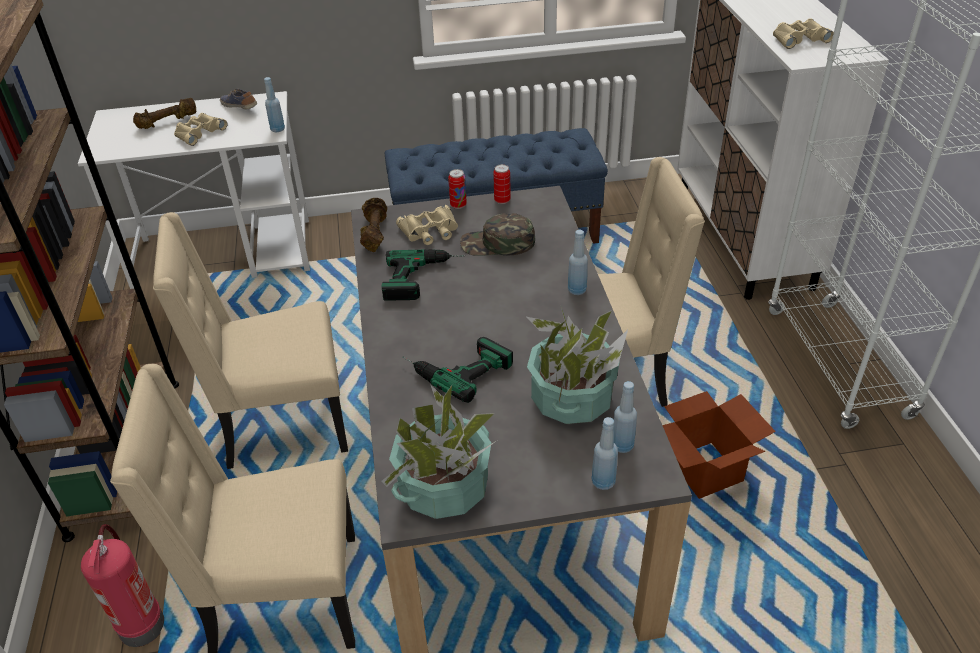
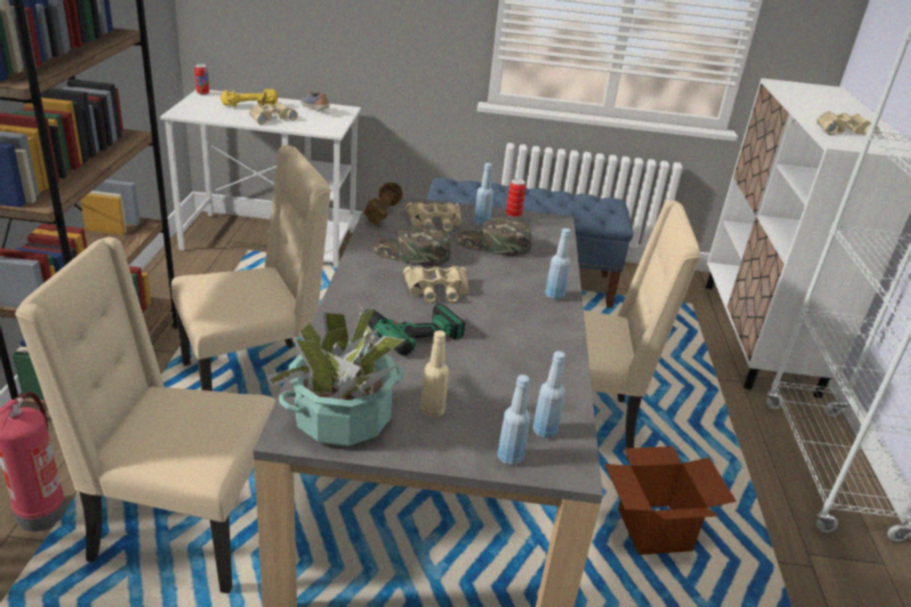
camera: 10 degrees right, 10 degrees down
brown dumbbell [133,98,196,129] -> yellow dumbbell [220,89,278,107]
beige chair [153,212,348,469] -> beige chair turned 150 degrees clockwise [171,145,331,391]
blue bottle [264,77,285,132] -> blue bottle moved to [474,163,494,226]
power drill [382,249,464,301] -> green cap [374,225,450,266]
can [448,169,467,209] -> can moved to [195,64,209,95]
potted plant [527,307,628,424] -> none
none -> beige binoculars [403,266,469,303]
none -> beige bottle [421,330,449,418]

